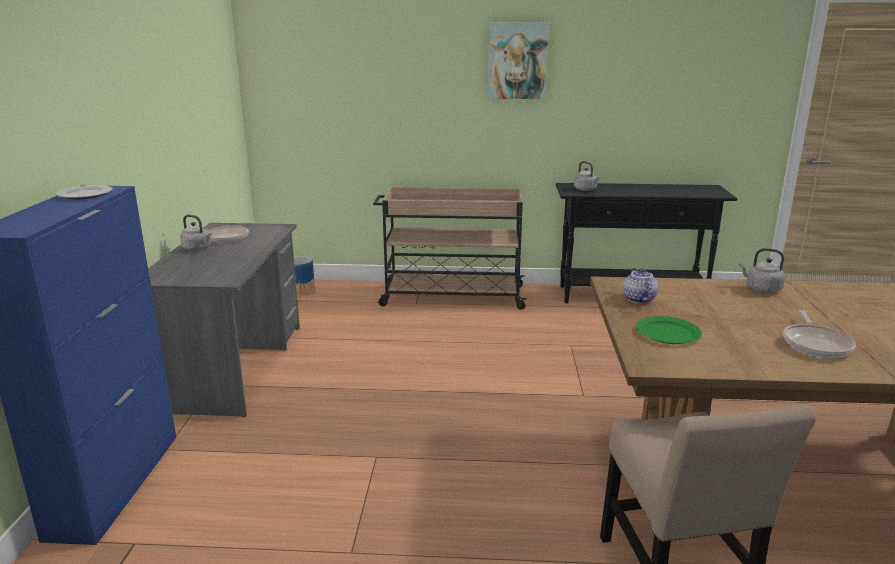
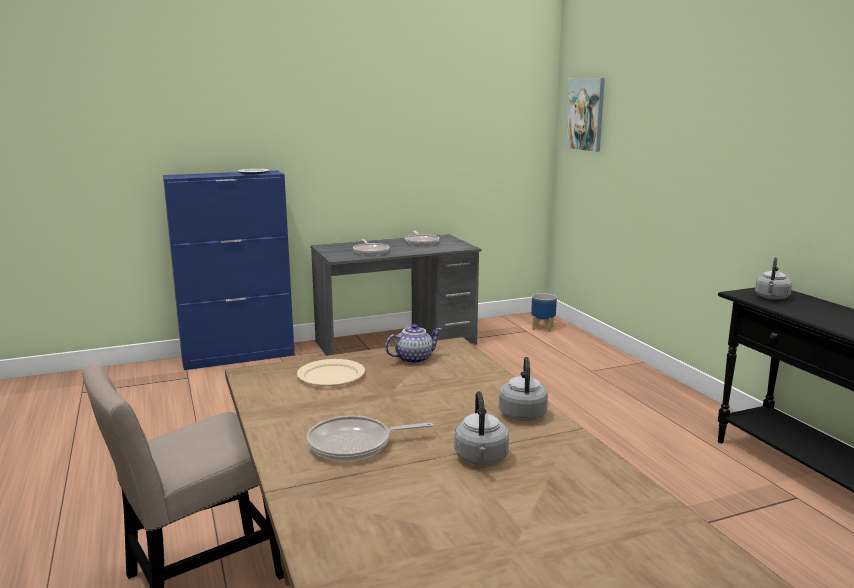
camera: 65 degrees right, 5 degrees down
grey kettle [180,215,212,251] -> grey kettle moved to [454,391,509,465]
beige cart [373,187,528,310] -> none
picture [487,22,549,99] -> picture moved to [565,78,605,152]
green plate [636,316,702,344] -> beige plate [297,359,365,386]
none -> frying pan [353,239,389,255]

